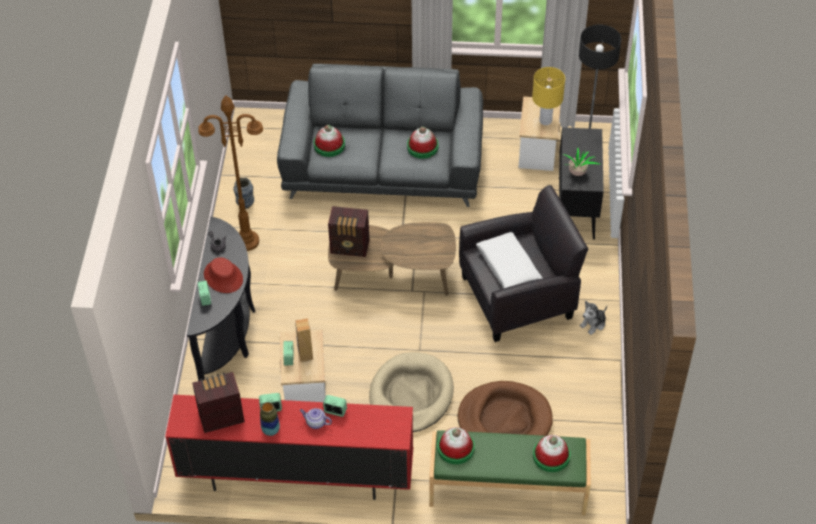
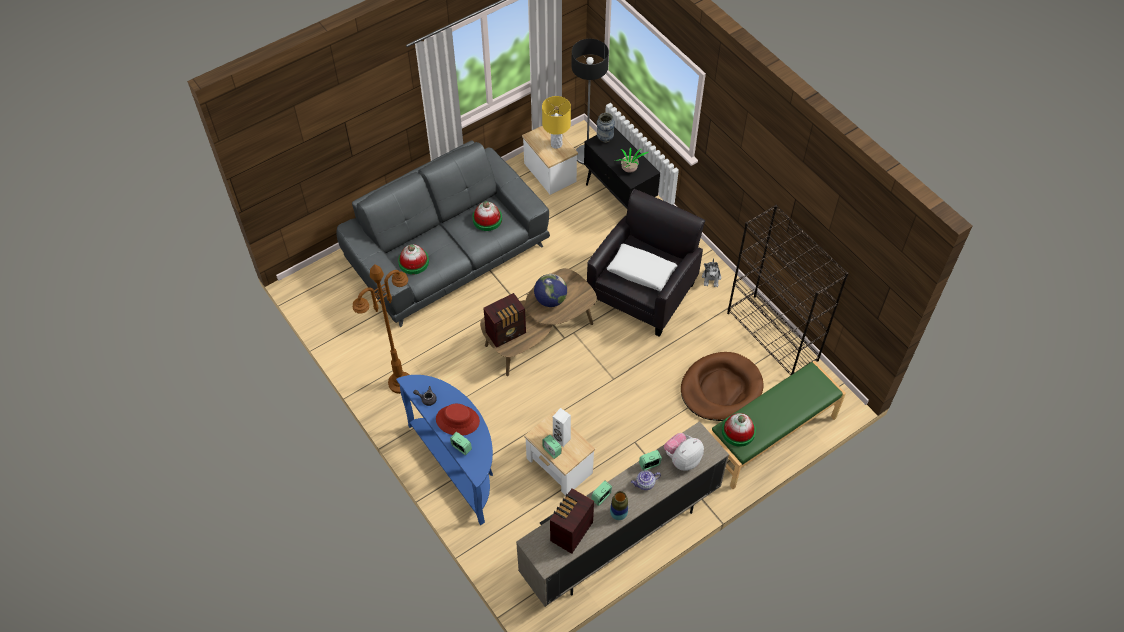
camera: 40 degrees left, 5 degrees up
red tv stand [165,395,413,500] -> beige tv stand [516,421,729,607]
black console table [187,217,255,381] -> blue console table [396,375,493,525]
vase [234,177,254,209] -> vase moved to [597,112,615,143]
brown speaker [295,319,313,362] -> white speaker [553,408,571,447]
beige dog bed [369,352,454,432] -> none
hat [533,435,570,472] -> none
none -> globe [534,274,567,307]
none -> plush toy [664,433,704,471]
none -> black bookcase [727,205,849,376]

